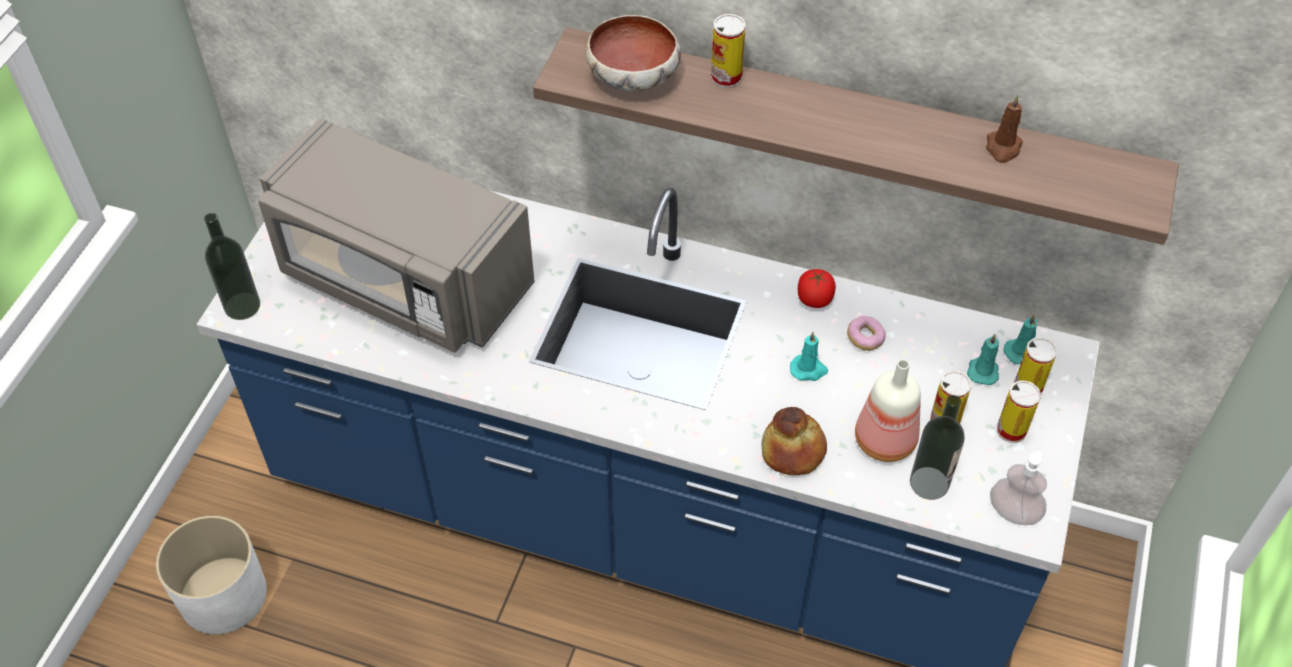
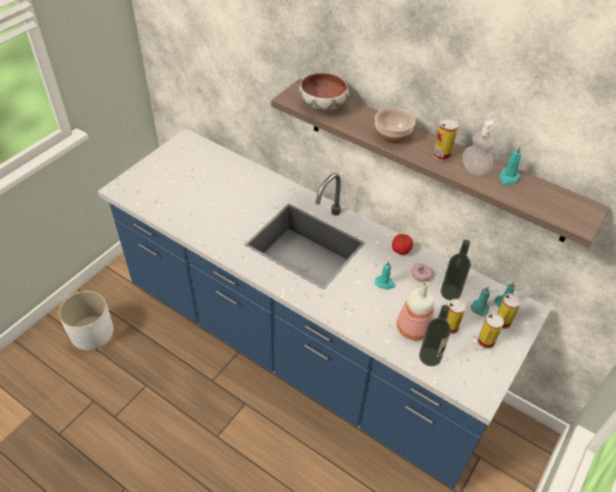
camera: 15 degrees right, 5 degrees down
bottle [204,213,260,320] -> bottle moved to [441,240,471,301]
grey microwave [258,118,535,352] -> none
can [711,14,746,88] -> can moved to [433,118,459,161]
bread [762,407,827,475] -> none
brown candle [986,95,1023,163] -> turquoise candle [499,146,522,185]
soap dispenser [990,451,1047,525] -> soap dispenser moved to [462,120,495,176]
none -> bowl [375,107,416,144]

